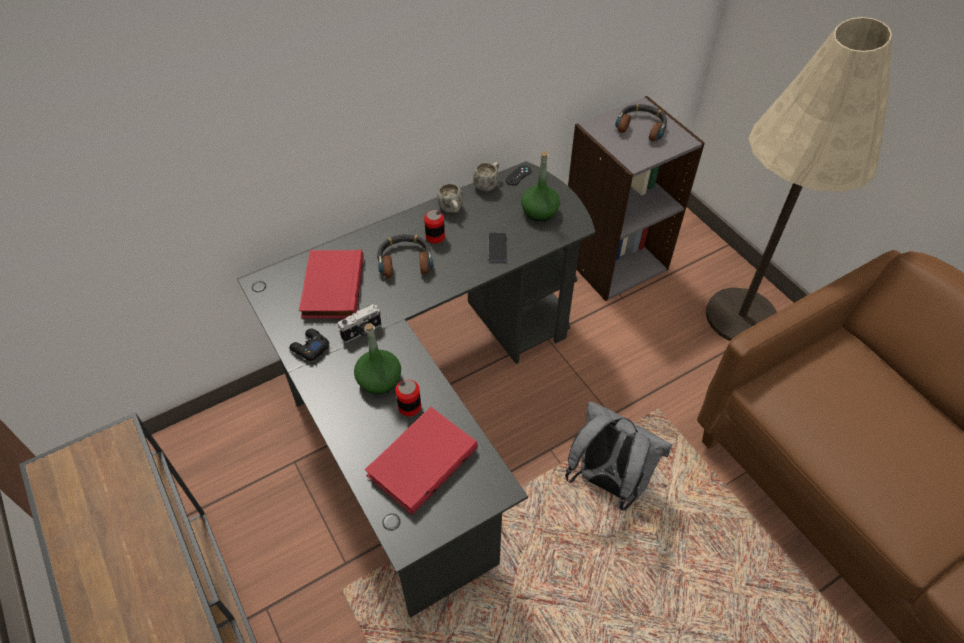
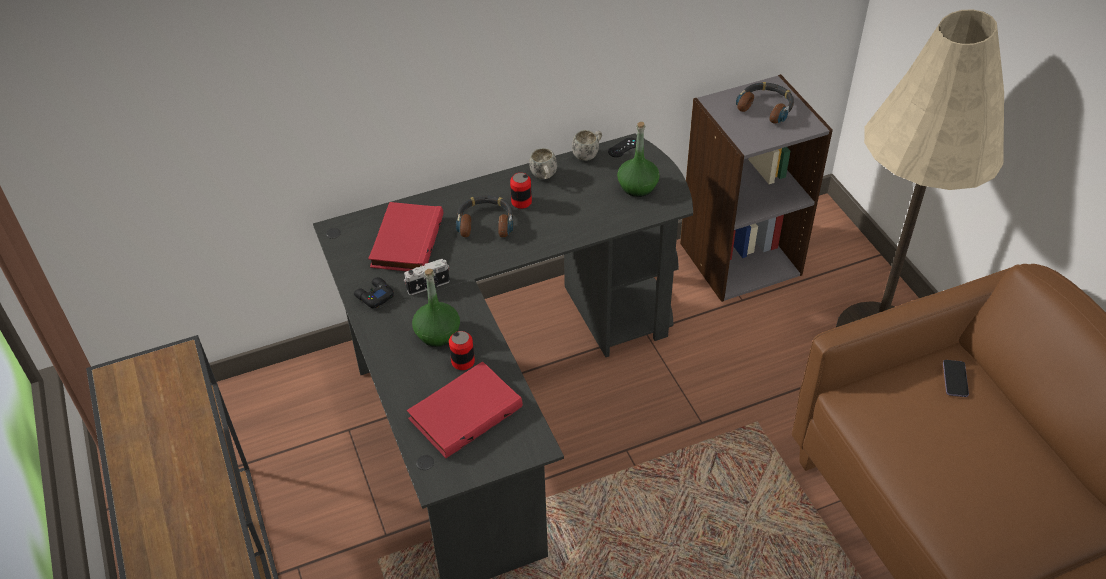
camera: 10 degrees right, 5 degrees down
phone [488,233,508,262] -> phone moved to [943,360,969,397]
grey backpack [565,401,672,511] -> none

